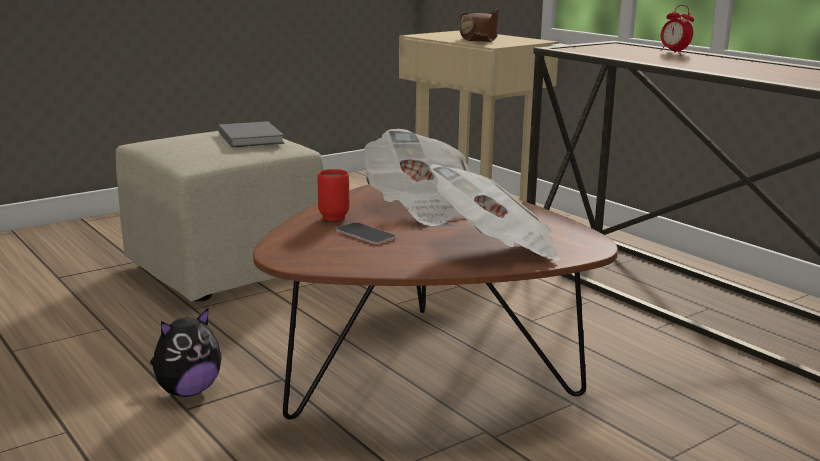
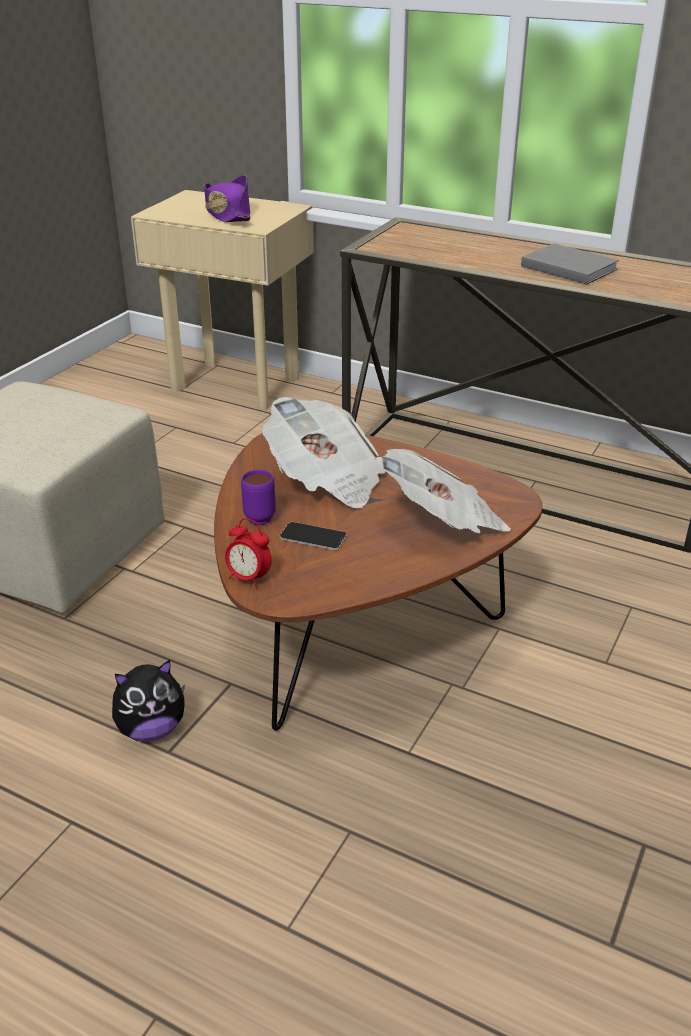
camera: 25 degrees left, 15 degrees up
plush toy [150,308,222,397] -> plush toy turned 45 degrees clockwise [112,660,185,742]
grey book [218,121,284,148] -> grey book moved to [521,243,619,284]
red mug [318,169,349,221] -> purple mug [241,470,276,525]
brown hat [459,8,499,42] -> purple hat [204,175,250,222]
alarm clock [660,5,694,54] -> alarm clock moved to [225,518,271,588]

